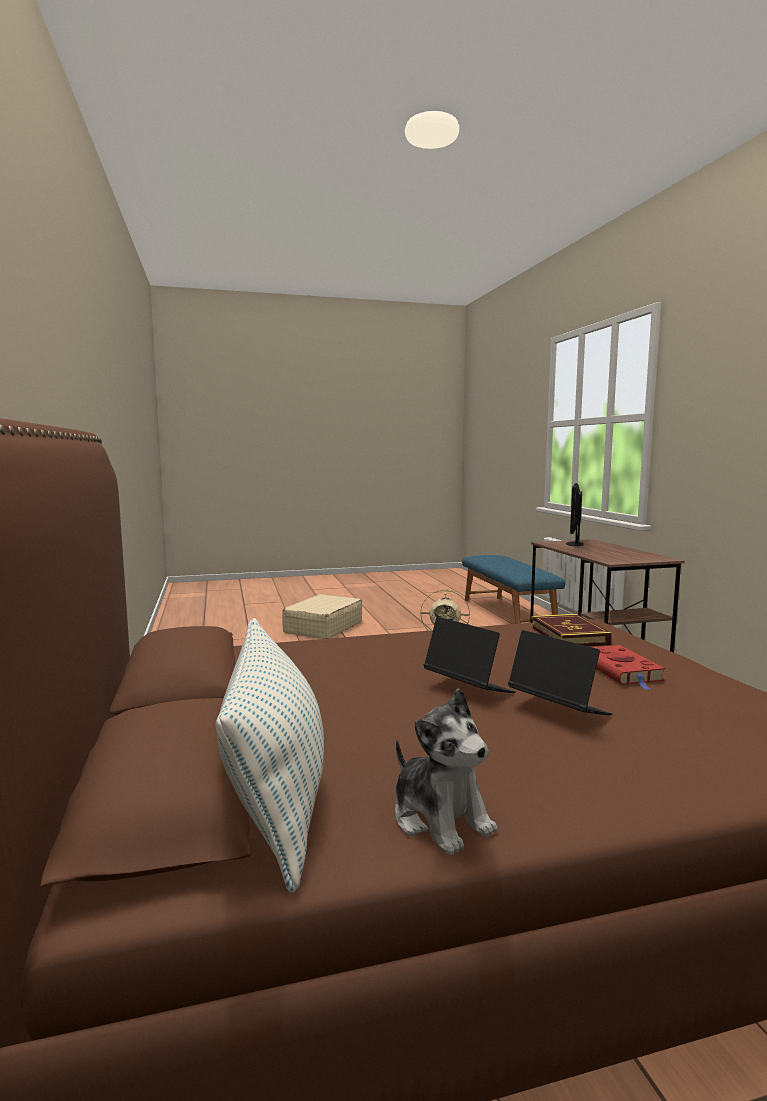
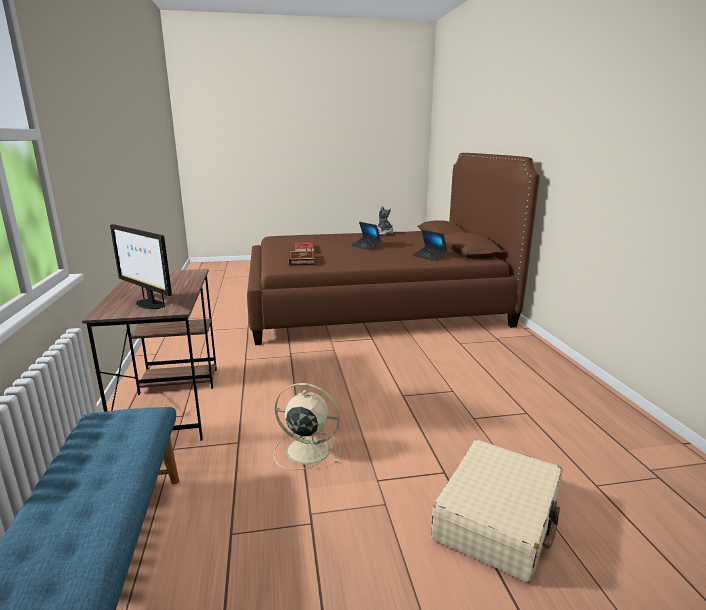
camera: 175 degrees left, 10 degrees up
pillow [215,618,324,892] -> none
laptop [508,630,612,715] -> laptop moved to [413,230,447,261]
monitor [566,483,584,547] -> monitor turned 105 degrees clockwise [110,224,172,309]

